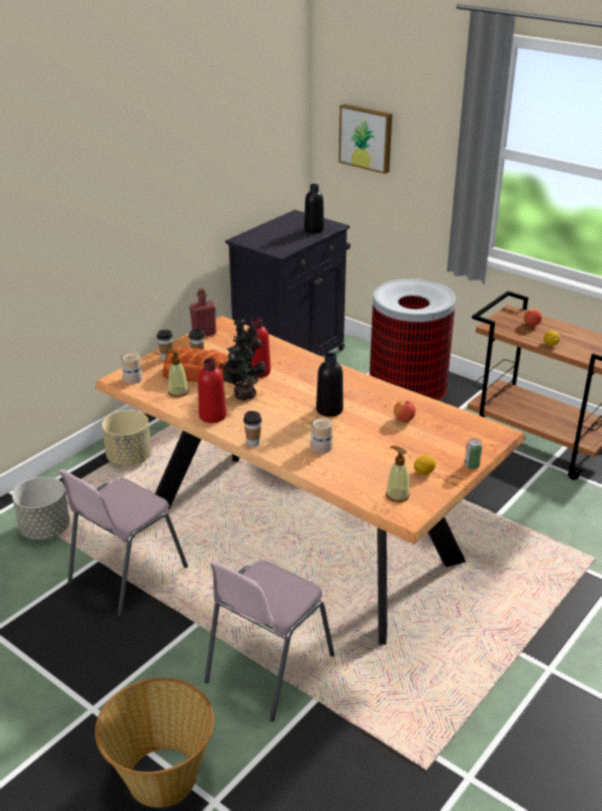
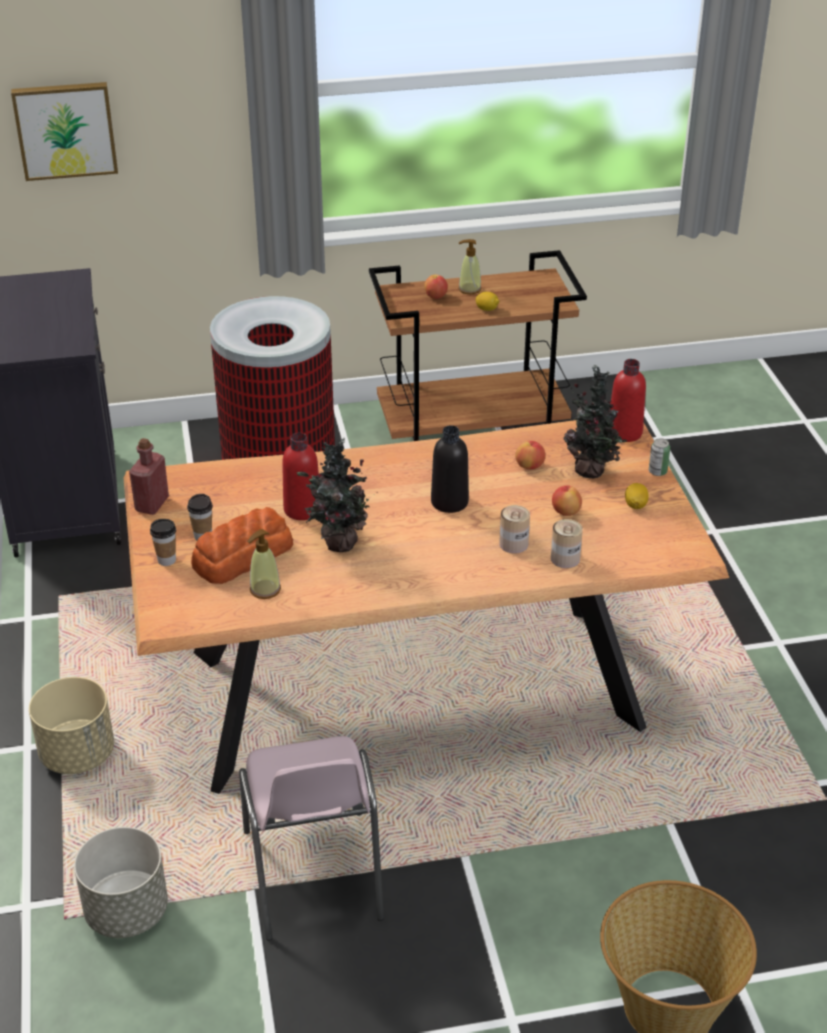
camera: 50 degrees left, 5 degrees up
can [121,352,143,384] -> can moved to [551,519,583,568]
red bottle [198,358,226,423] -> red bottle moved to [610,359,646,442]
pink chair [204,560,335,721] -> none
cup [243,411,262,447] -> none
black bottle [304,184,324,233] -> none
soap dispenser [386,446,410,503] -> soap dispenser moved to [458,239,481,294]
none -> apple [552,485,582,516]
none -> potted plant [563,364,627,478]

